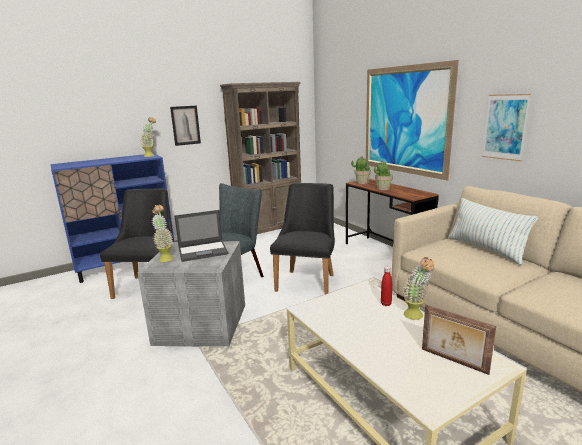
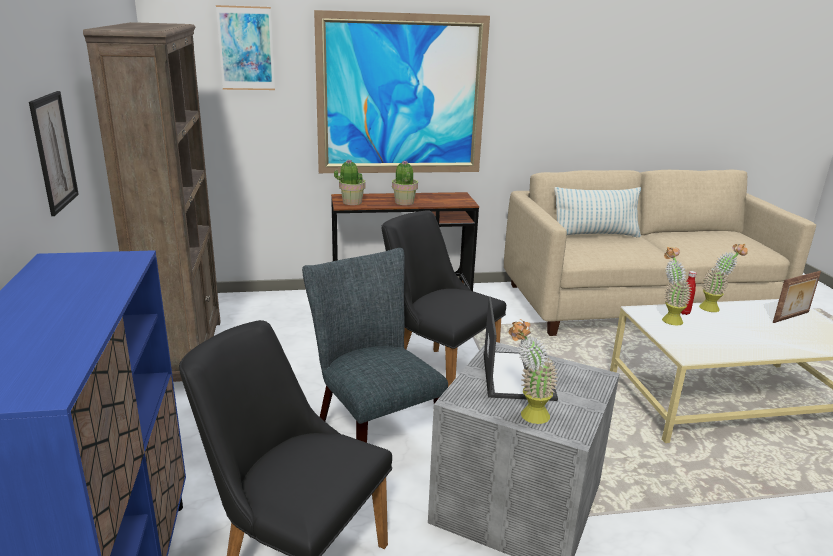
camera: 70 degrees left, 5 degrees up
potted plant [140,117,156,157] -> potted plant moved to [662,247,692,325]
picture [482,94,531,161] -> picture moved to [216,5,275,90]

